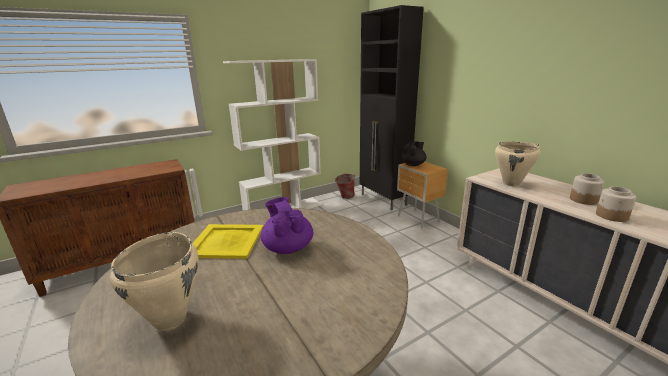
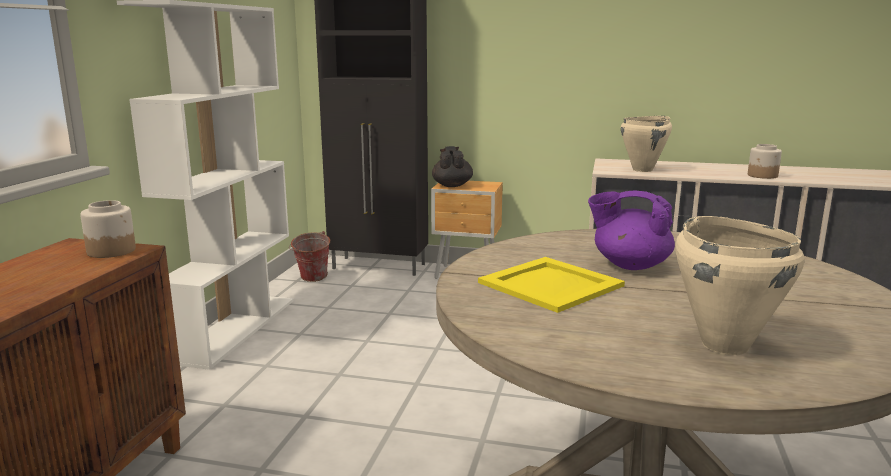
camera: 45 degrees left, 5 degrees down
jar [570,173,604,205] -> jar moved to [80,200,136,258]

